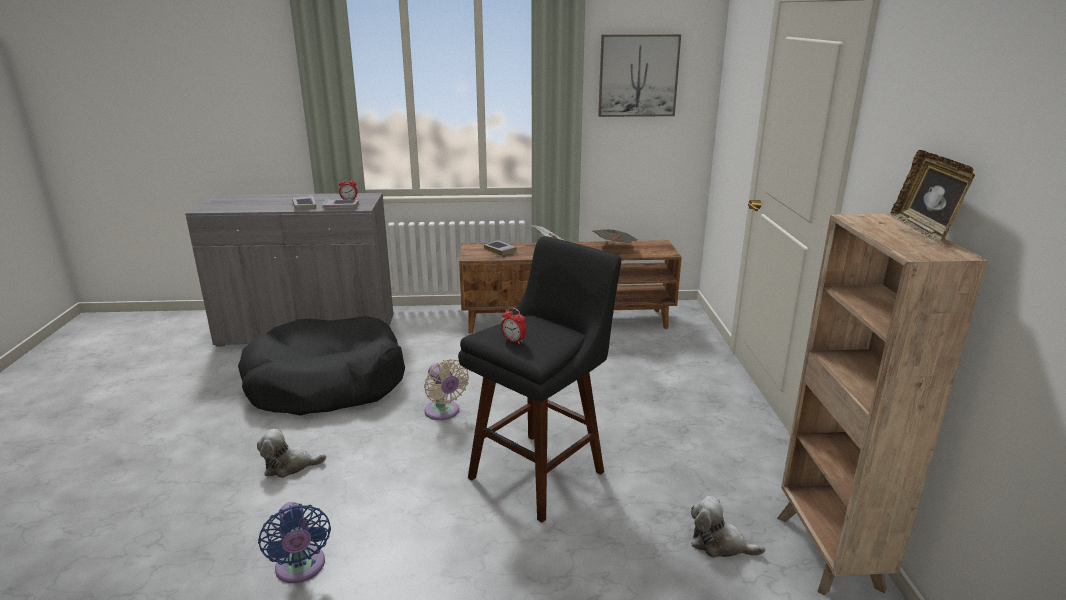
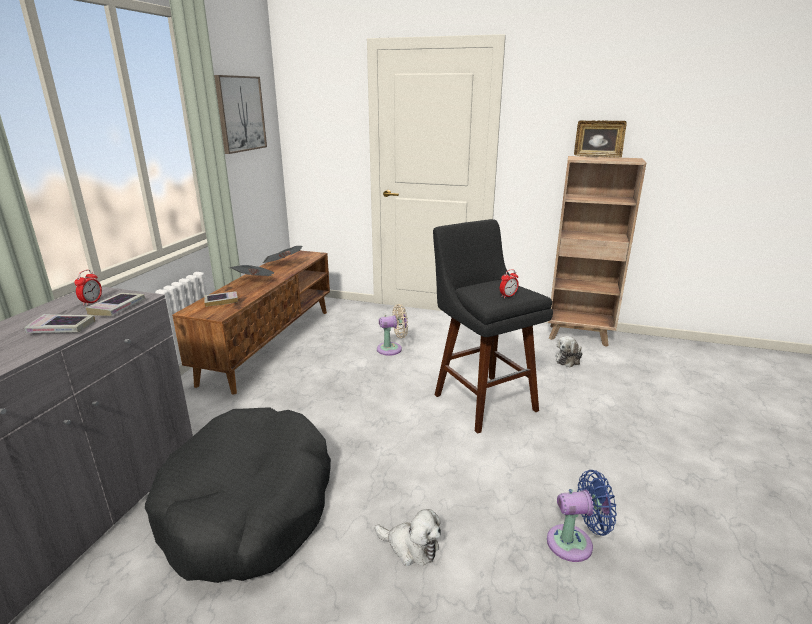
camera: 70 degrees left, 0 degrees up
plush toy [257,429,326,478] -> plush toy turned 75 degrees counterclockwise [375,509,441,566]
beige fan [424,359,469,420] -> beige fan moved to [377,304,408,356]

